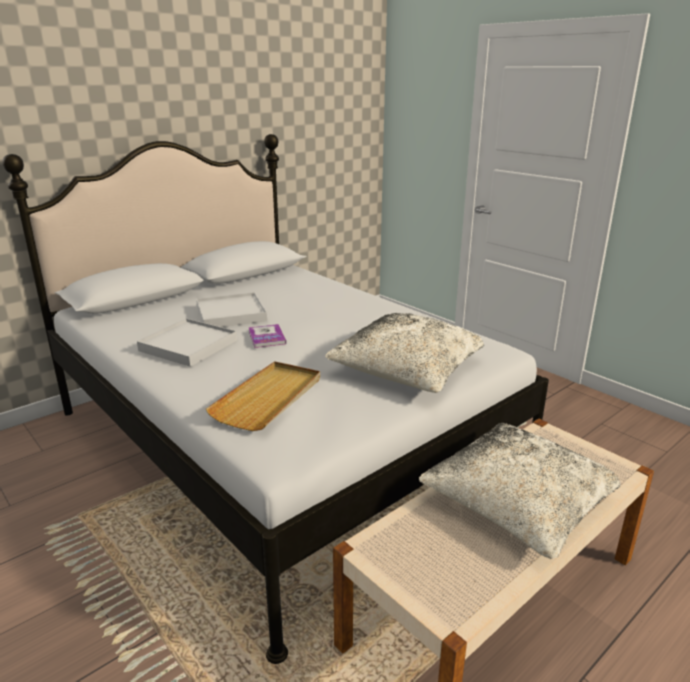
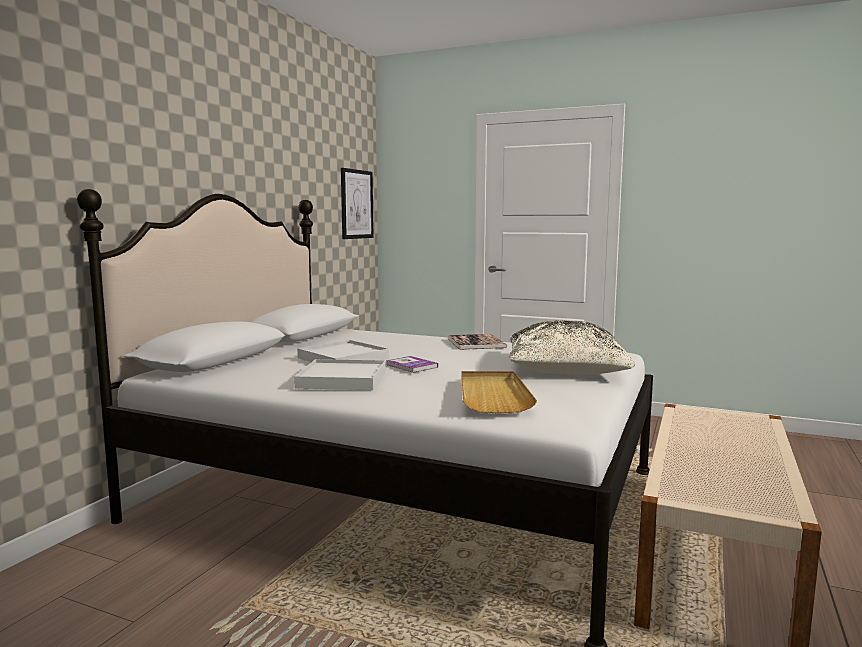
camera: 25 degrees left, 15 degrees down
beige pillow [419,422,621,560] -> none
none -> picture [341,168,373,239]
none -> book [448,334,507,350]

